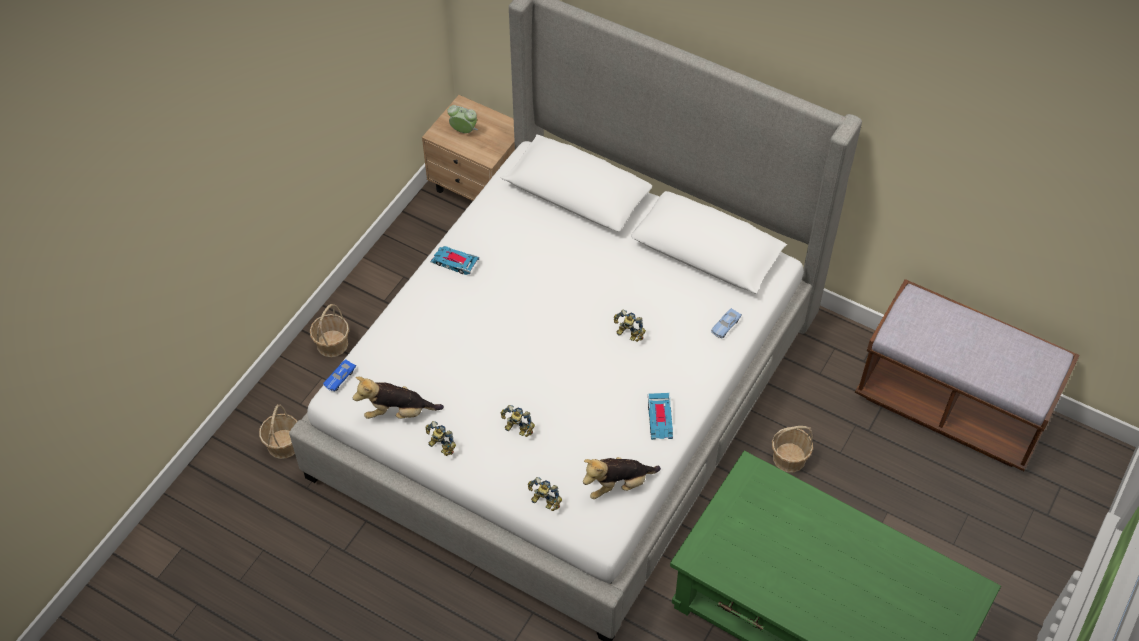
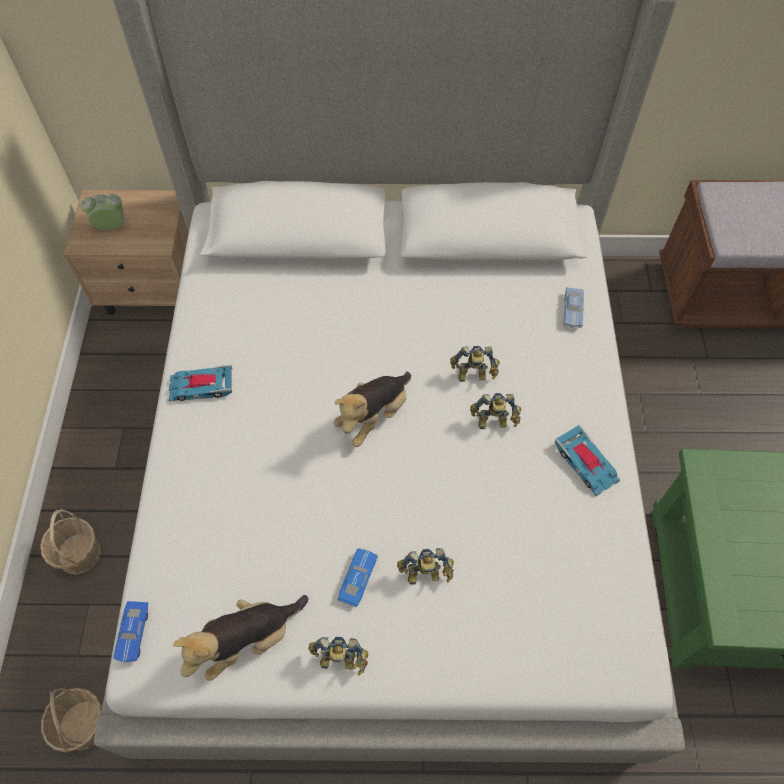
camera: 30 degrees left, 5 degrees up
toy robot [528,477,562,511] -> toy robot moved to [470,393,521,429]
plush toy [583,457,661,499] -> plush toy moved to [334,372,411,447]
basket [772,426,813,473] -> none
none -> blue toy car [338,548,378,607]

